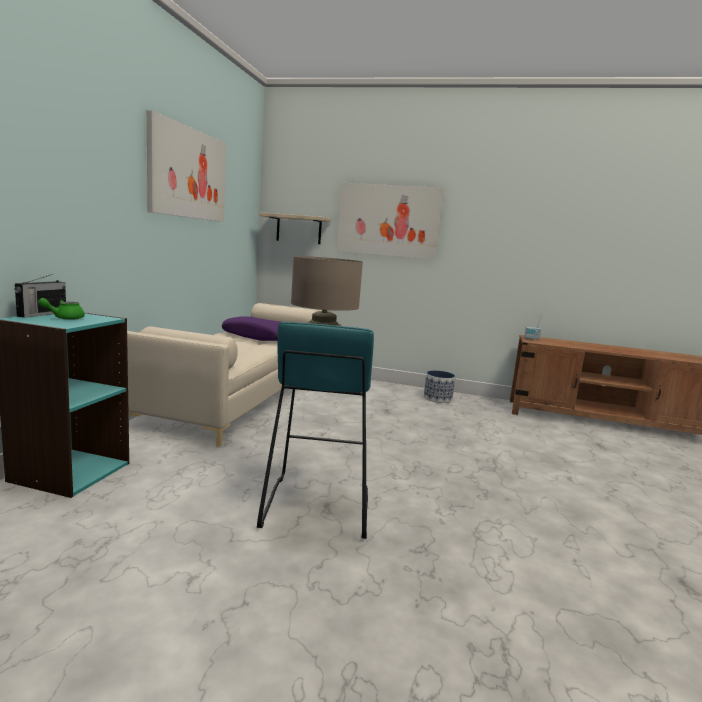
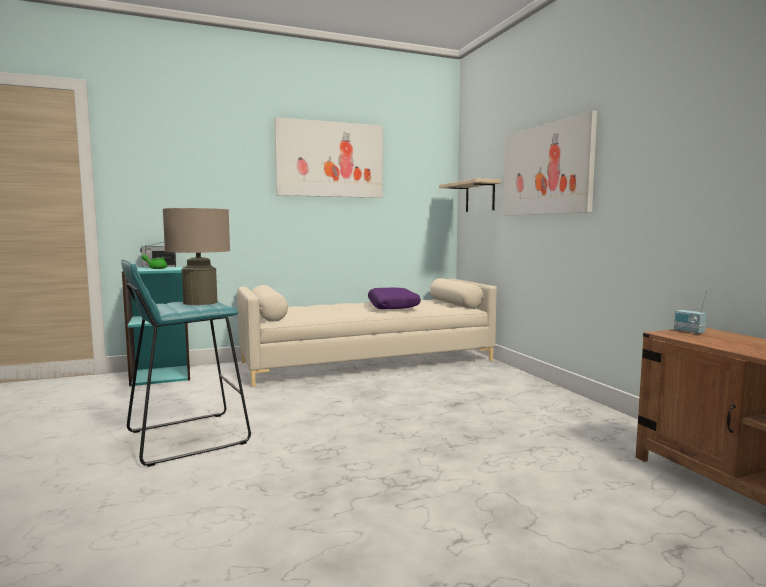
camera: 55 degrees right, 5 degrees down
planter [424,370,455,403] -> none

